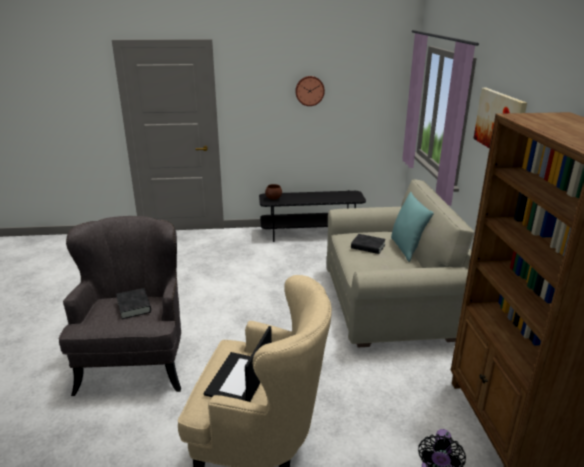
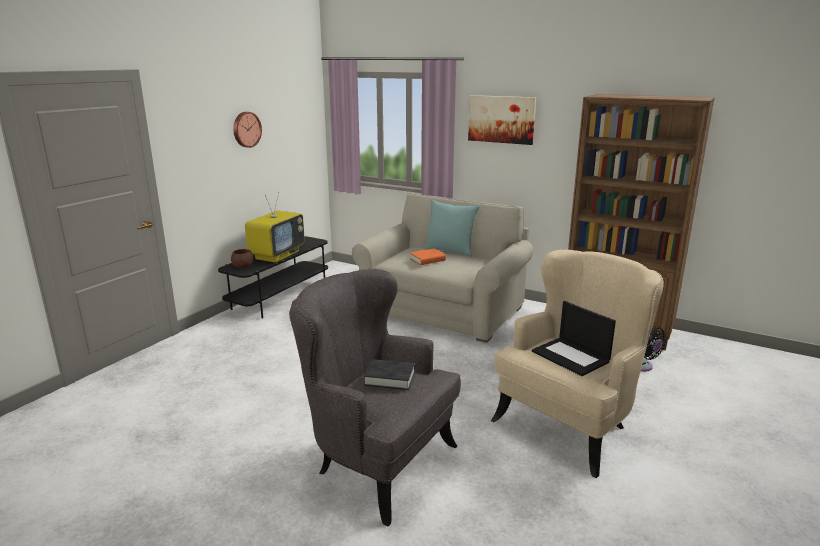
camera: 55 degrees left, 5 degrees down
black book [351,234,386,254] -> orange book [410,248,446,265]
none -> television [245,192,305,263]

